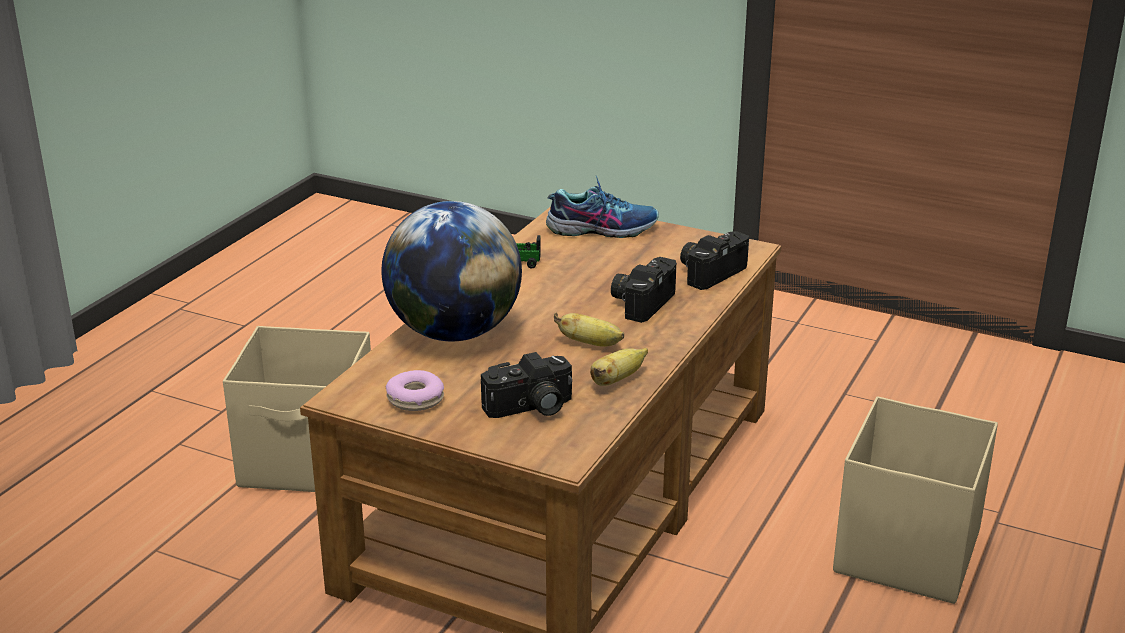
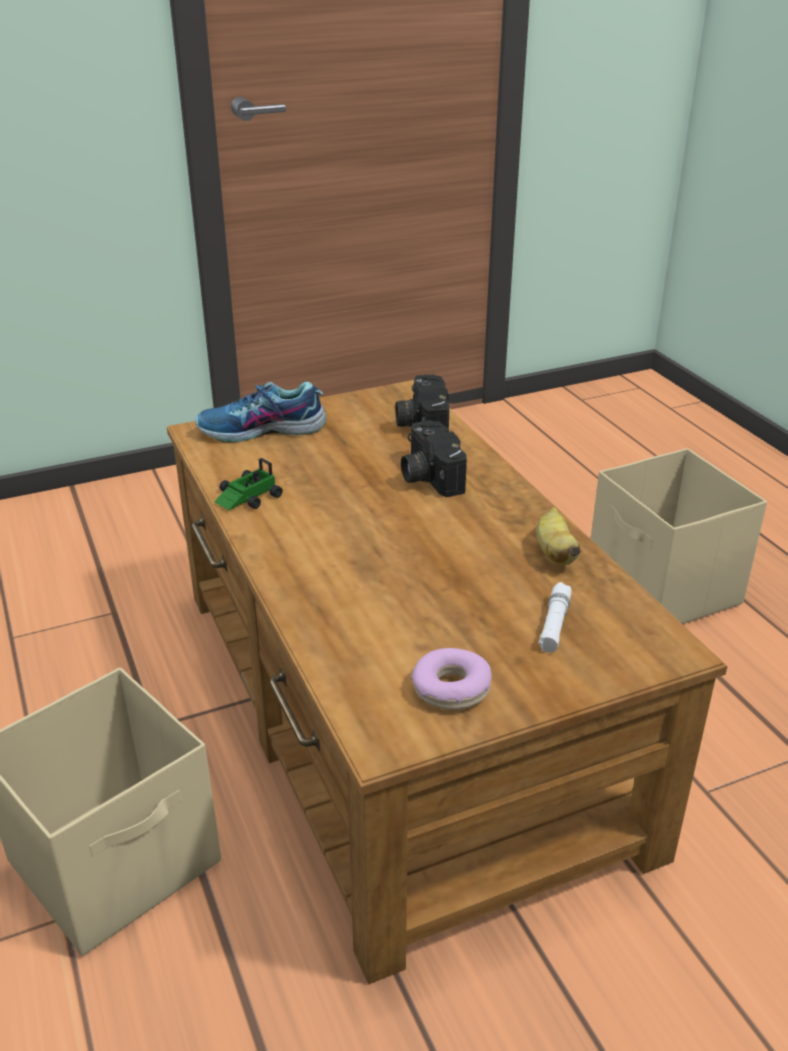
camera: 50 degrees left, 5 degrees up
globe [382,201,522,342] -> none
camera [481,352,572,418] -> white flashlight [539,582,571,653]
shoe [546,176,659,238] -> shoe turned 135 degrees counterclockwise [195,382,326,443]
banana [554,312,624,347] -> none

